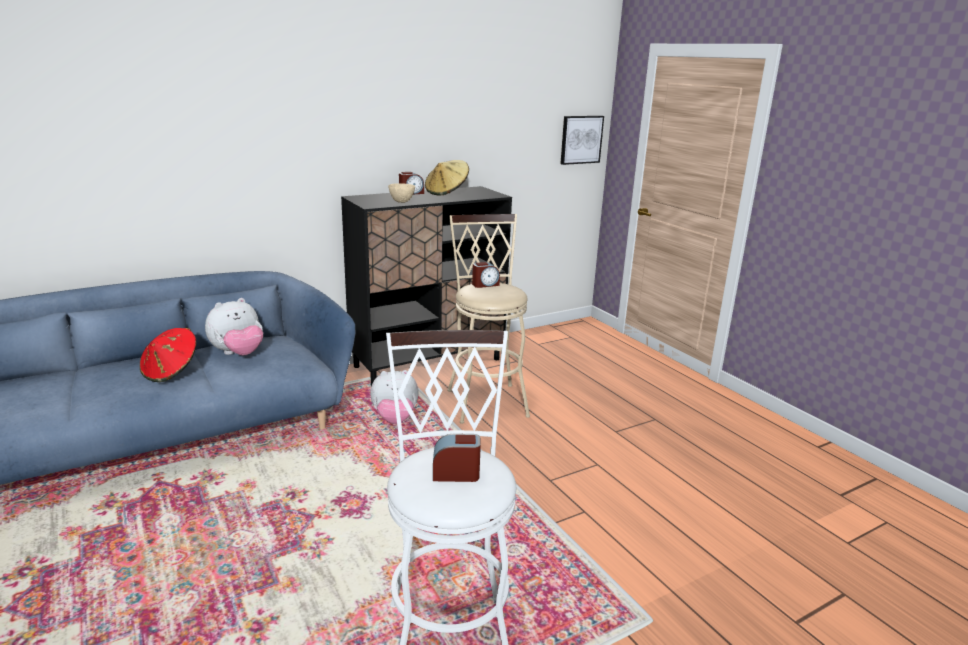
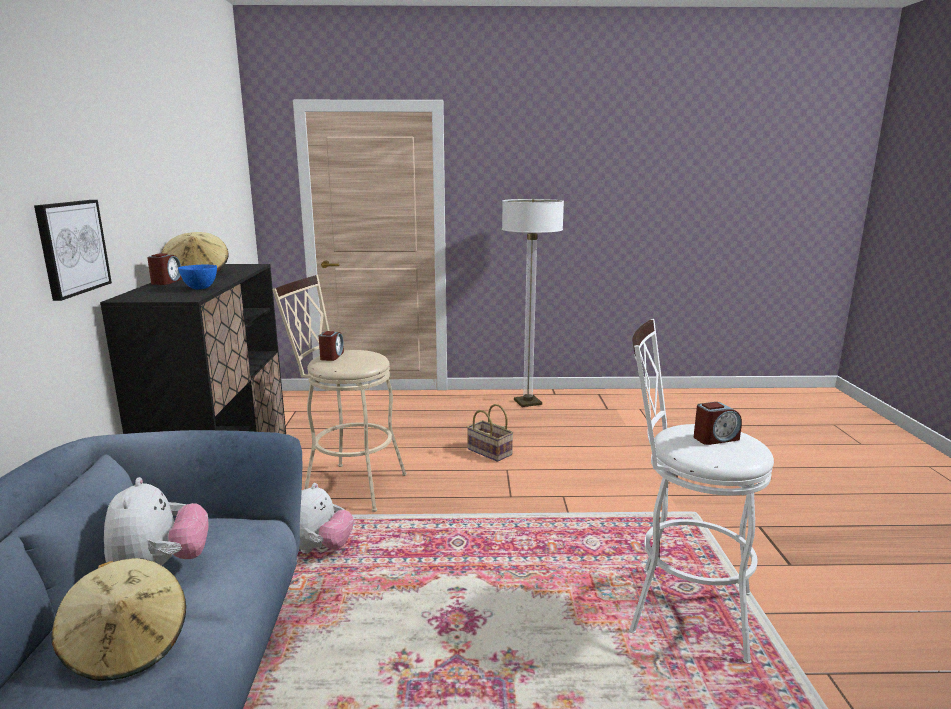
camera: 60 degrees left, 5 degrees down
red hat [140,328,196,382] -> beige hat [51,558,186,681]
beige bowl [388,183,415,203] -> blue bowl [178,265,217,289]
alarm clock [433,433,481,482] -> alarm clock turned 135 degrees counterclockwise [694,402,742,445]
picture [560,116,604,165] -> picture moved to [34,200,112,301]
none -> basket [467,404,514,462]
none -> floor lamp [502,199,564,407]

